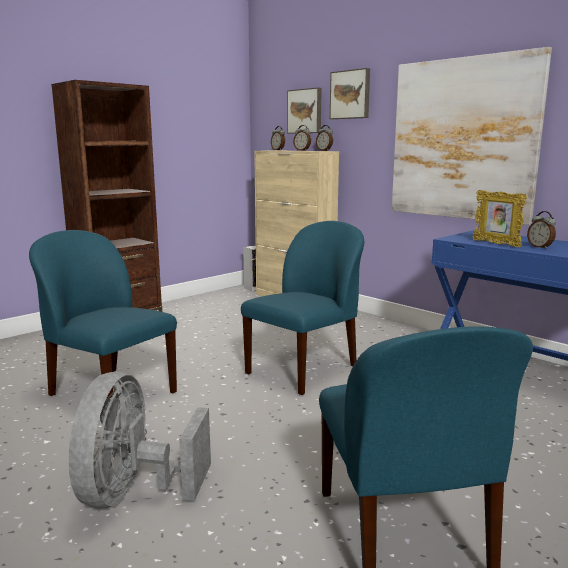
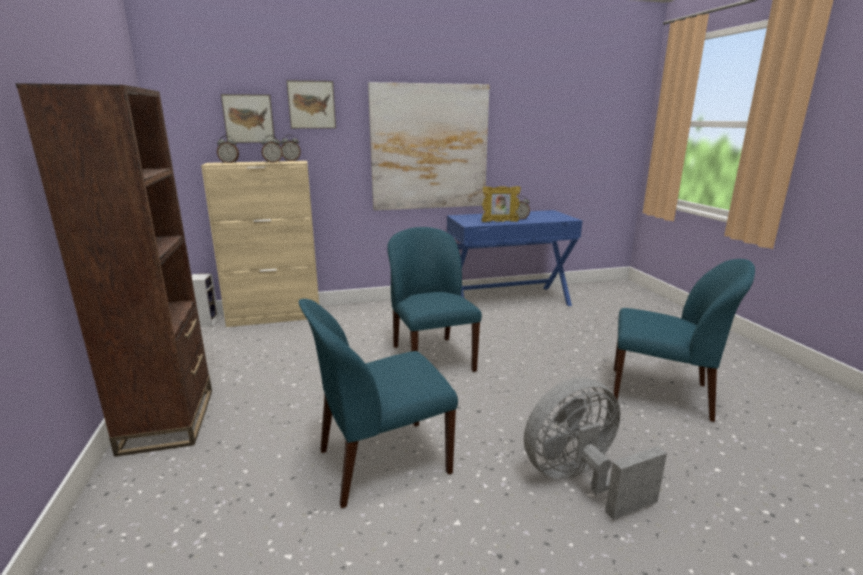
camera: 60 degrees left, 5 degrees up
grey fan [68,372,211,508] -> grey fan turned 120 degrees clockwise [524,377,667,520]

